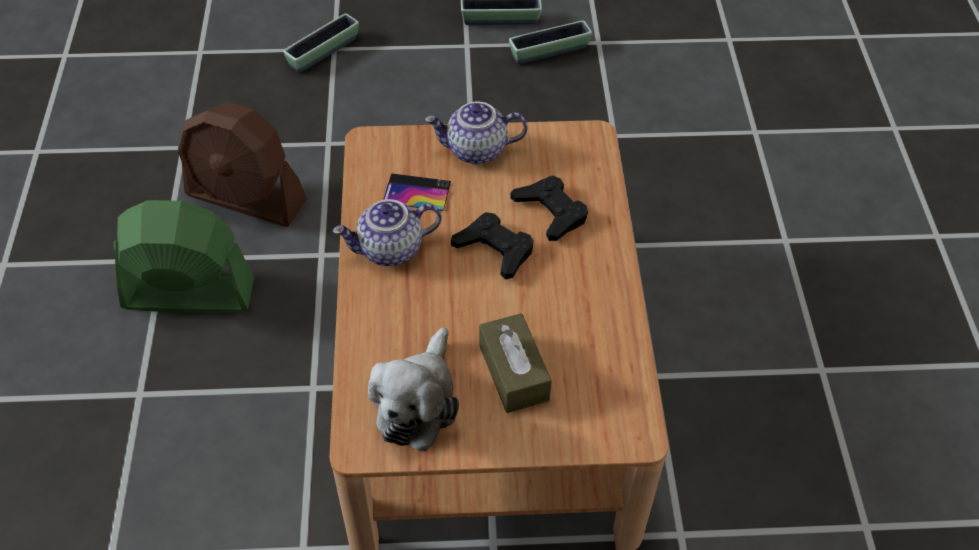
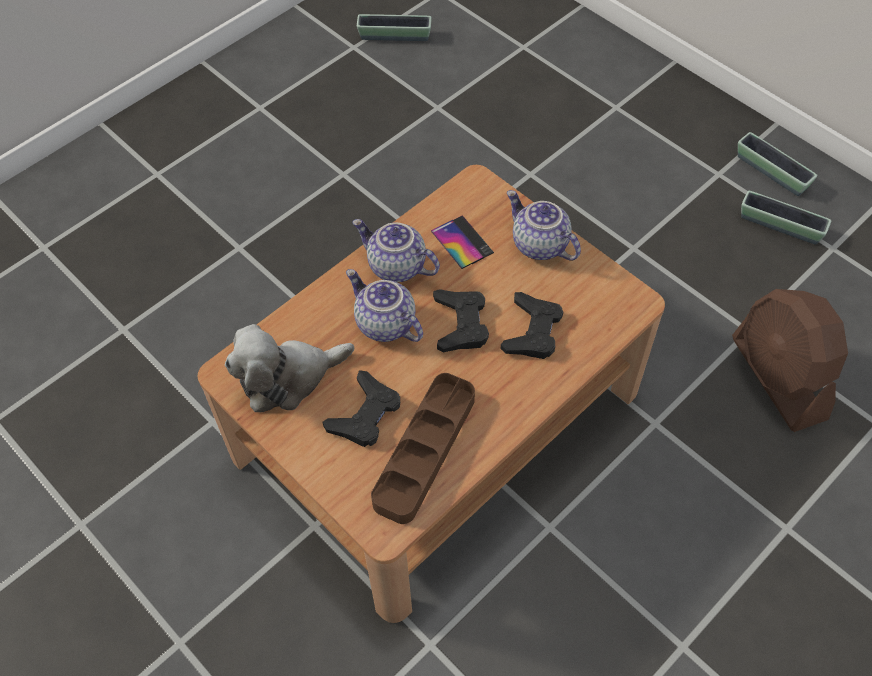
camera: 50 degrees right, 5 degrees up
green fan [114,200,254,313] -> none
brown fan [178,101,307,227] -> brown fan moved to [732,289,848,432]
planter [283,13,359,73] -> planter moved to [357,14,431,41]
brown tissue box [479,313,552,413] -> black game controller [322,370,400,447]
none -> teapot [346,269,423,342]
none -> brown tray [371,373,475,524]

